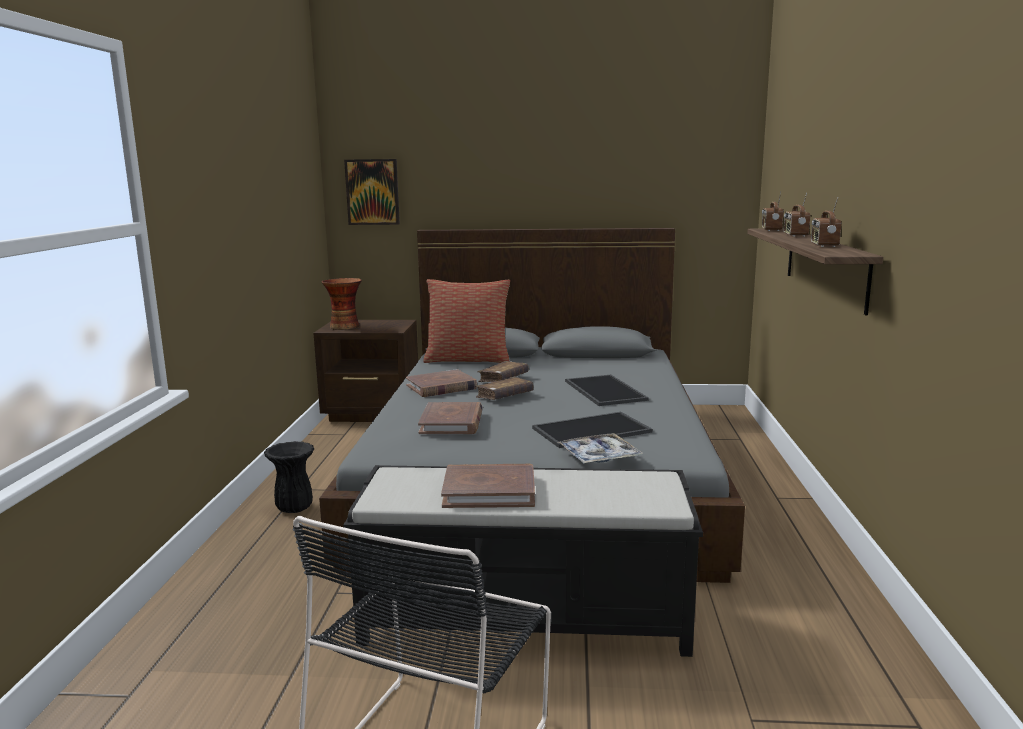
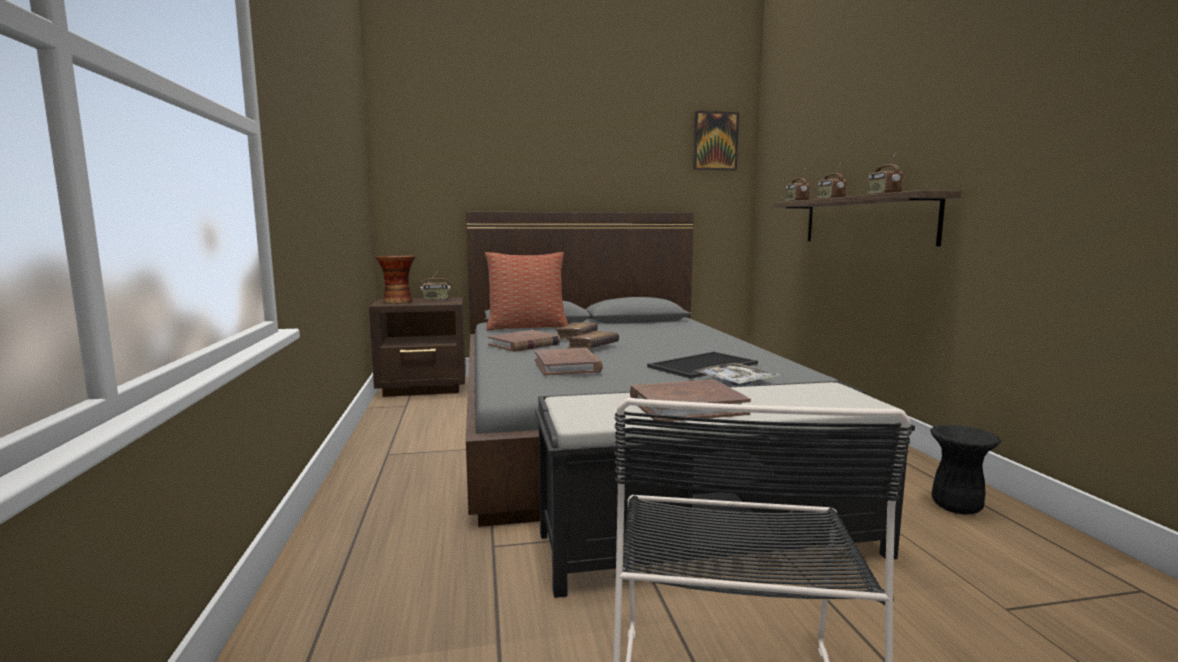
camera: 15 degrees left, 5 degrees down
black vase [264,441,314,513] -> black vase moved to [930,425,1001,515]
picture [344,159,400,225] -> picture moved to [693,111,739,171]
tray [565,374,649,406] -> none
none -> radio [421,270,450,300]

